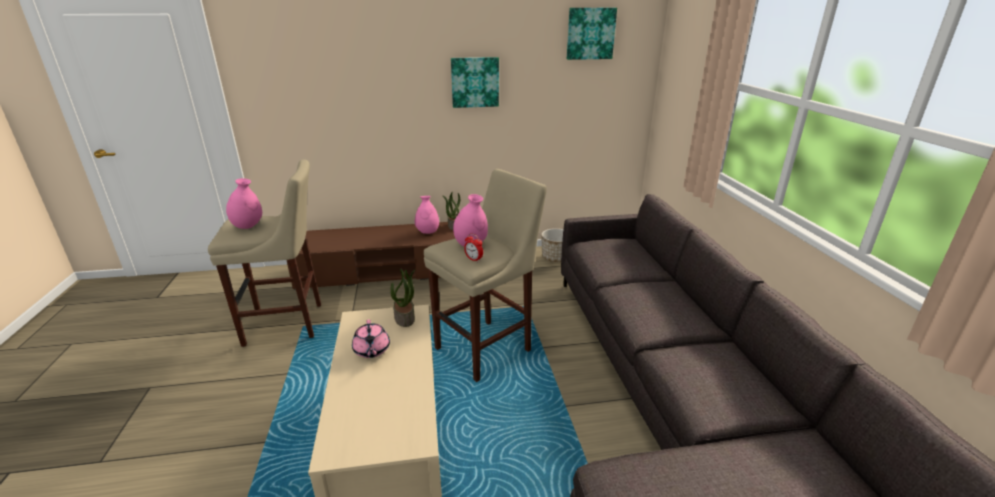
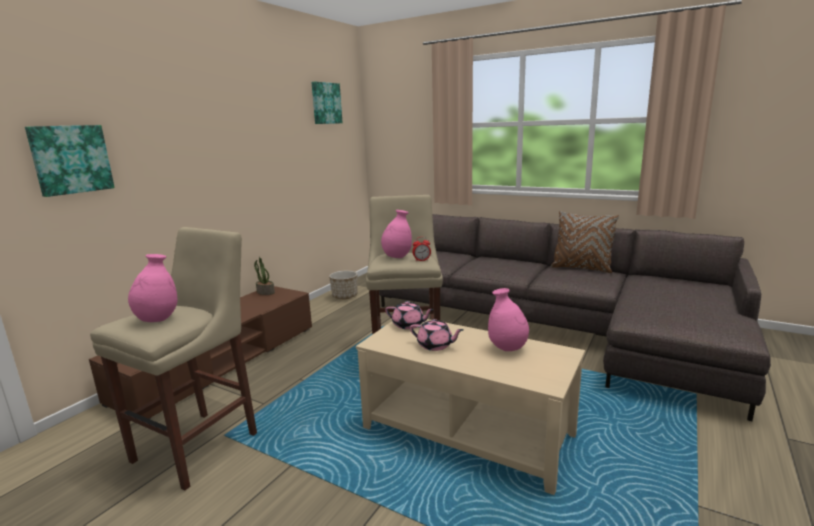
camera: 50 degrees left, 10 degrees down
potted plant [390,269,416,327] -> pink teapot [385,301,434,329]
pink vase [415,196,439,234] -> pink vase moved to [488,288,529,351]
picture [451,57,499,108] -> picture moved to [25,125,115,197]
none -> brown pillow [551,211,619,273]

